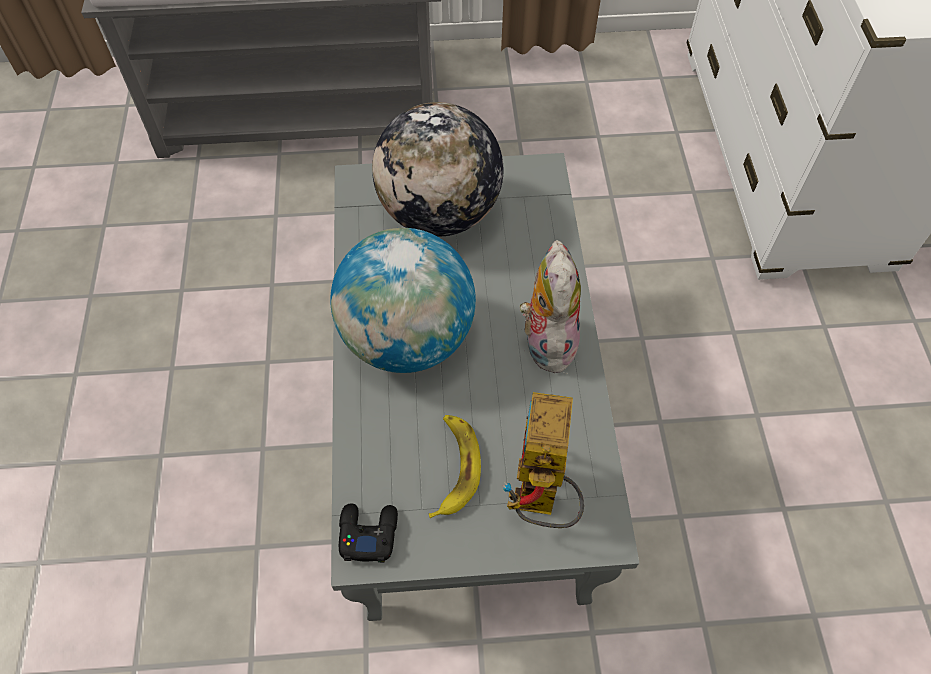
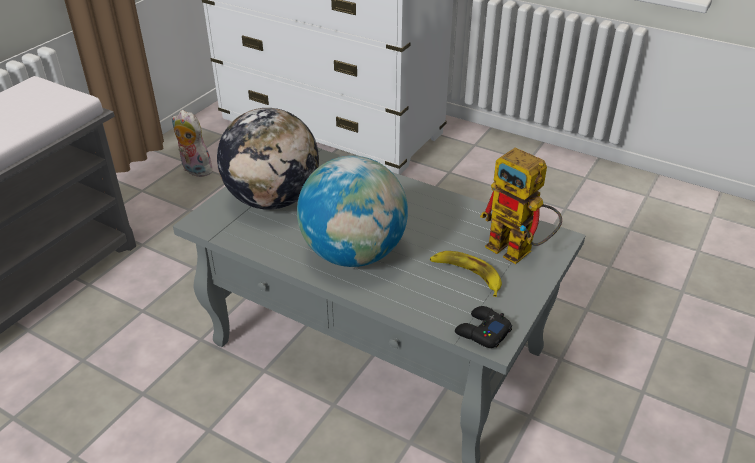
camera: 55 degrees left, 20 degrees down
plush toy [520,240,581,376] -> plush toy moved to [172,110,212,177]

